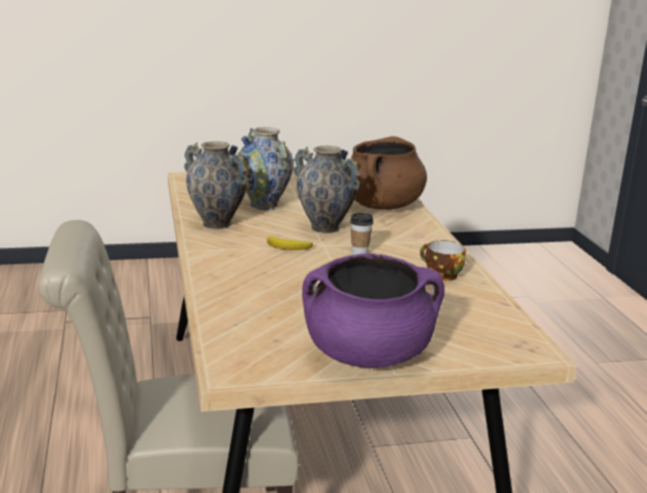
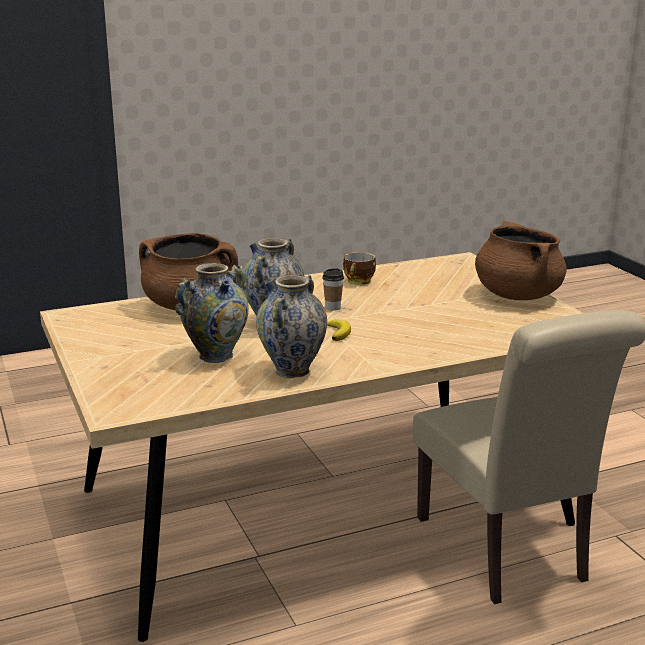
camera: 100 degrees left, 0 degrees up
purple cooking pot [302,253,445,368] -> brown cooking pot [475,221,567,300]

